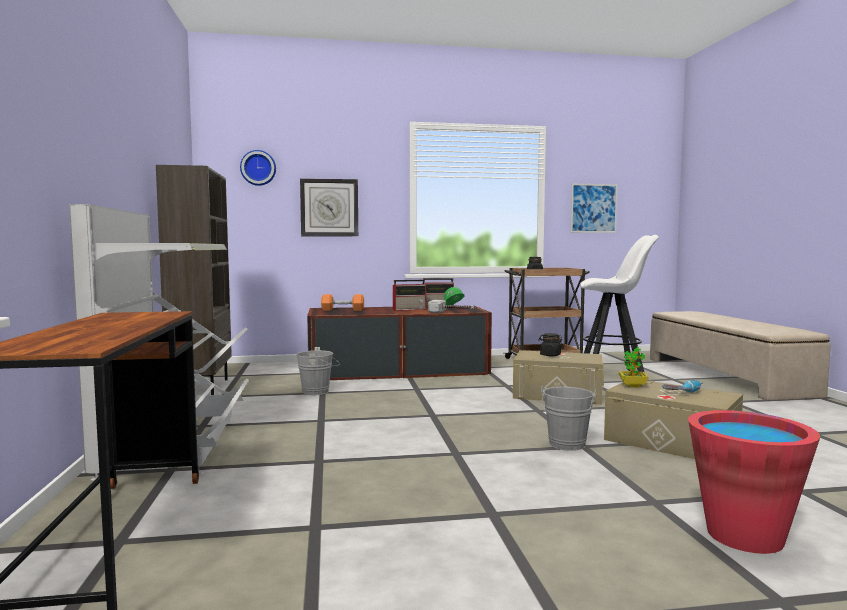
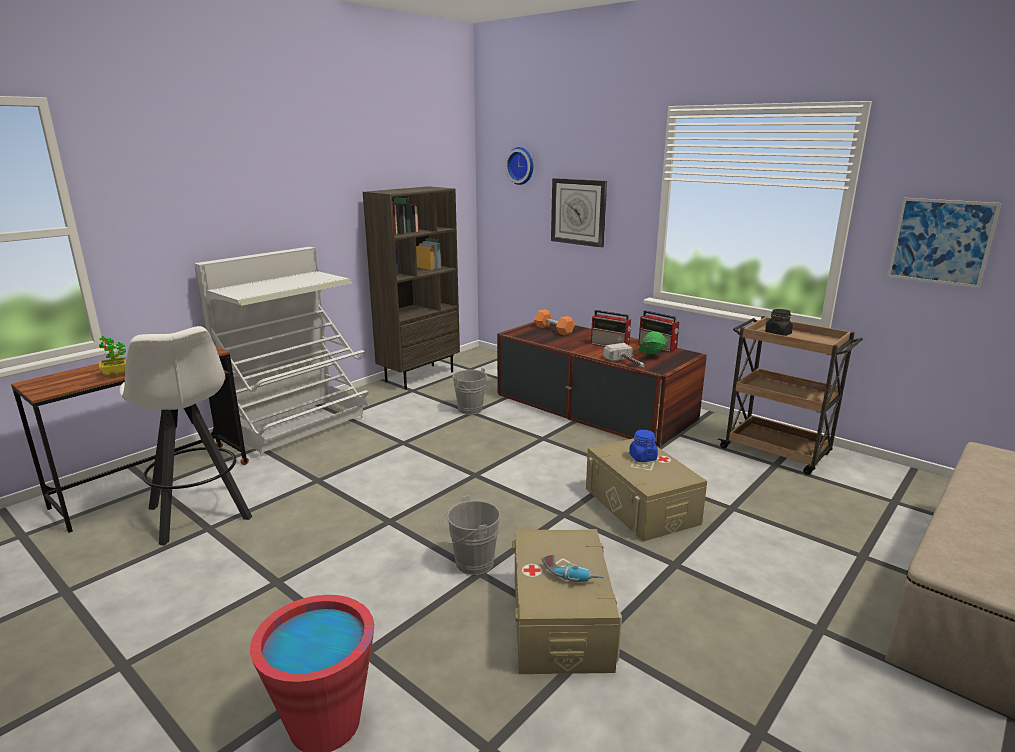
camera: 50 degrees right, 15 degrees up
black jar [538,333,563,356] -> blue jar [629,430,658,462]
white stool [581,235,659,372] -> white stool moved to [119,326,252,545]
potted plant [619,347,648,387] -> potted plant moved to [99,336,126,377]

